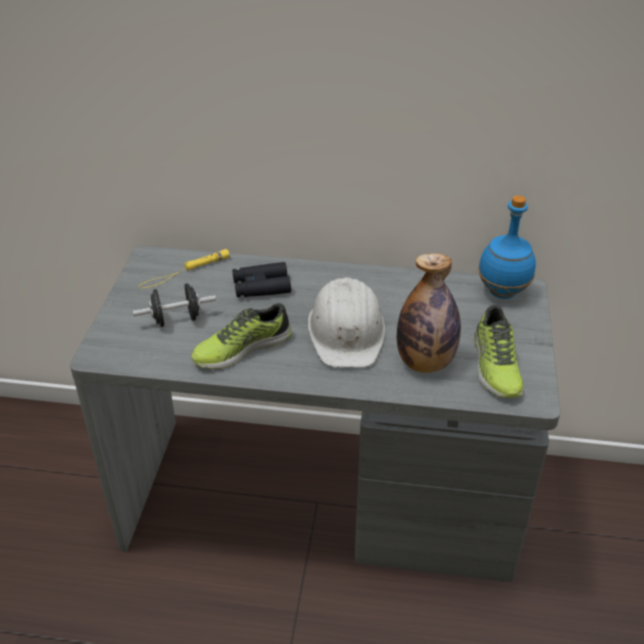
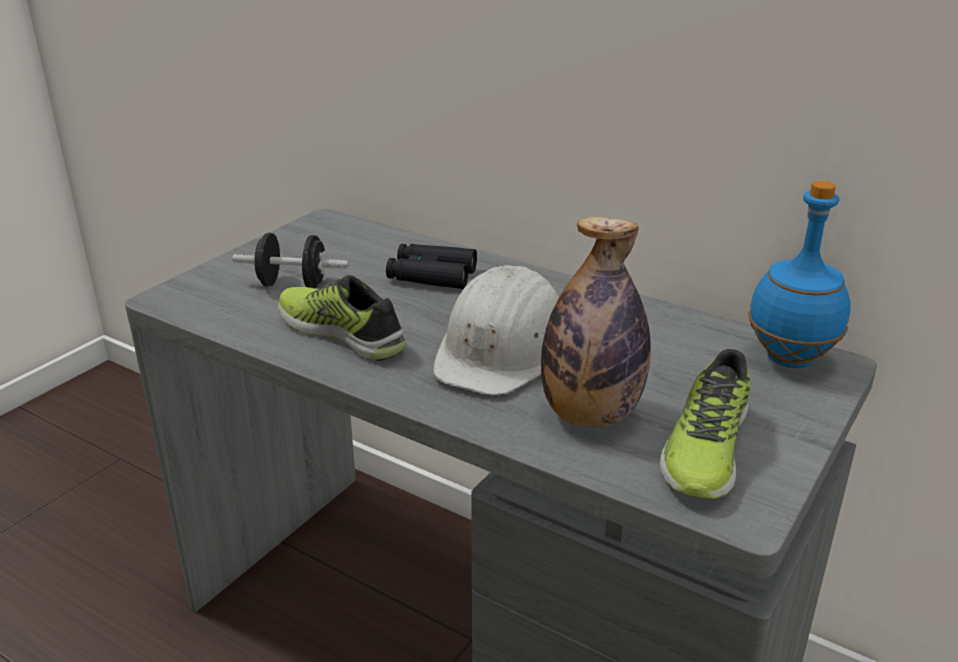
camera: 25 degrees right, 10 degrees down
yellow flashlight [138,249,230,288] -> none
shoe [191,303,292,369] -> shoe turned 45 degrees clockwise [278,275,406,361]

